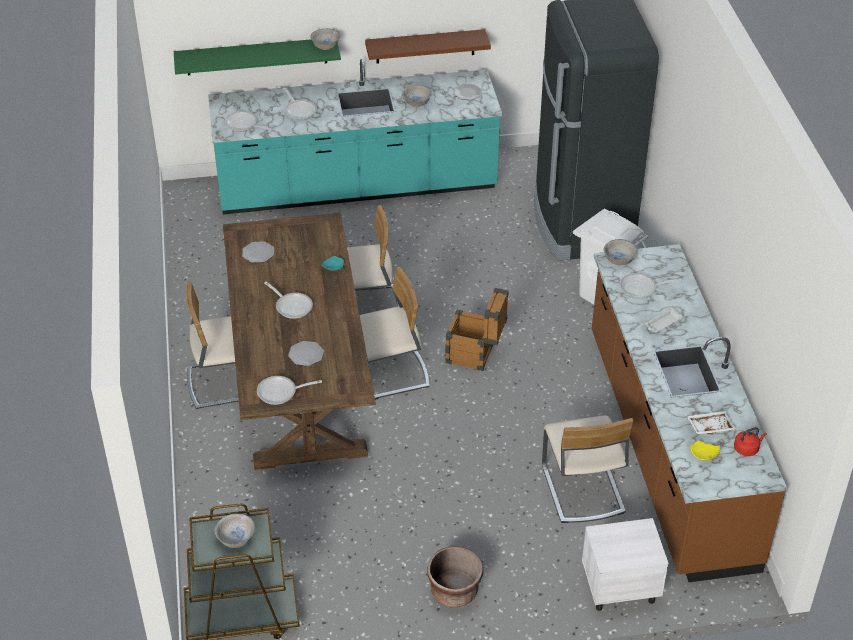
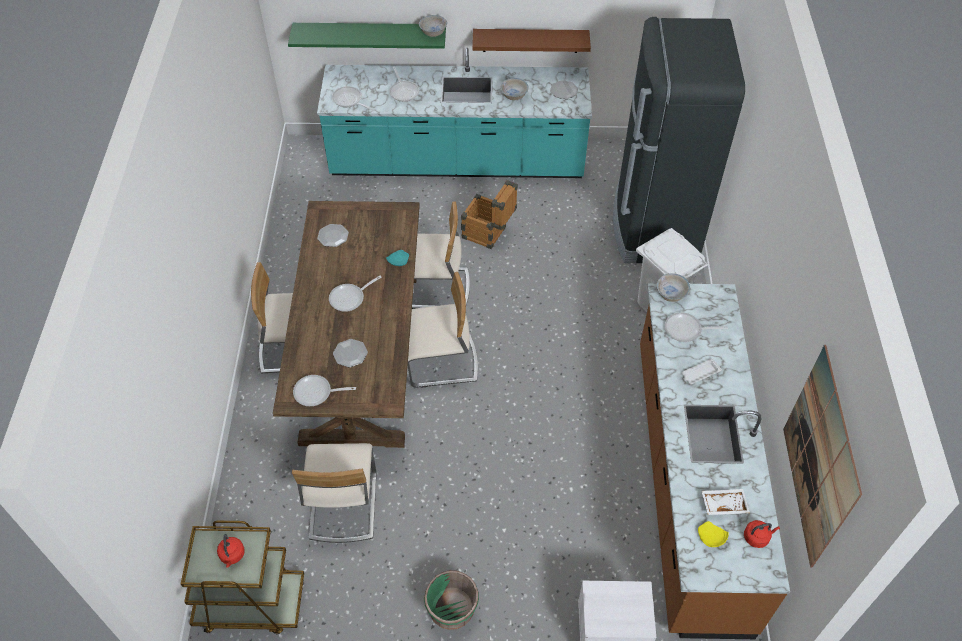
camera: 10 degrees right, 10 degrees up
white bowl [214,513,255,548] -> red kettle [217,534,245,567]
frying pan [264,282,313,319] -> frying pan turned 90 degrees clockwise [329,276,382,312]
brown planter [427,546,483,608] -> green planter [424,570,479,630]
crate [445,288,509,371] -> crate moved to [461,180,518,249]
beige chair [542,416,634,523] -> beige chair moved to [292,443,376,543]
none -> picture [783,345,862,568]

